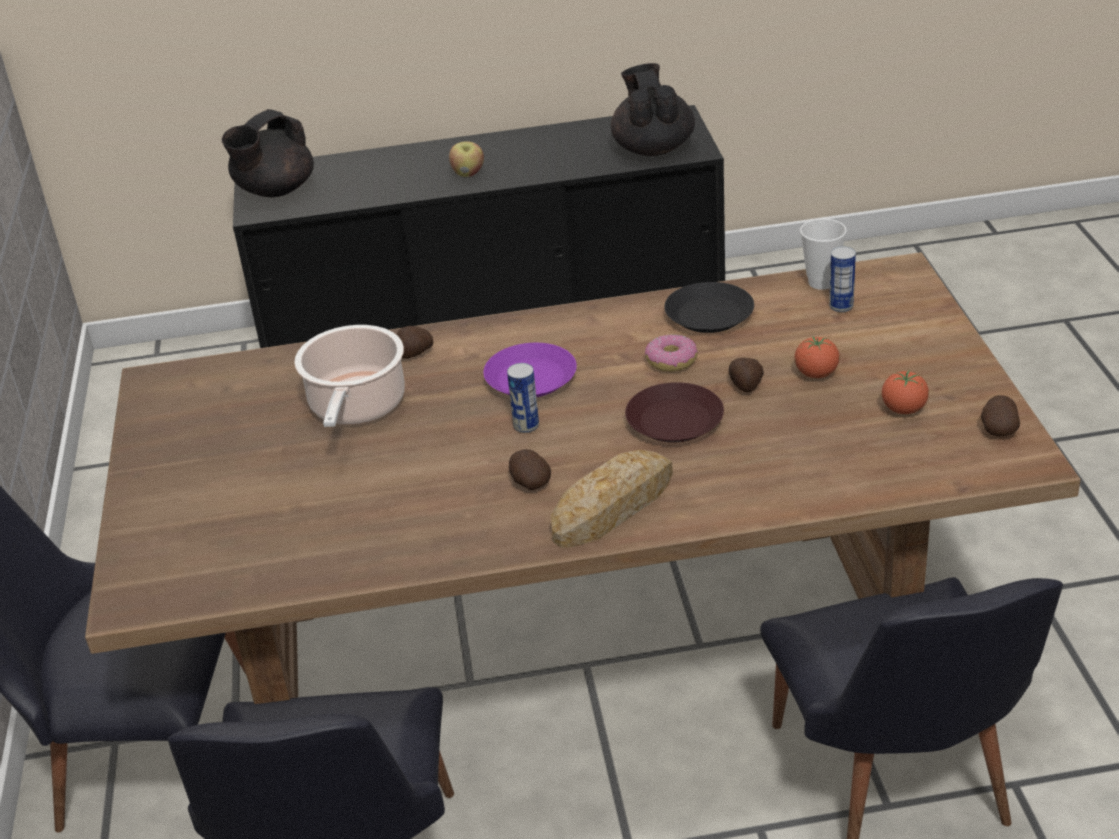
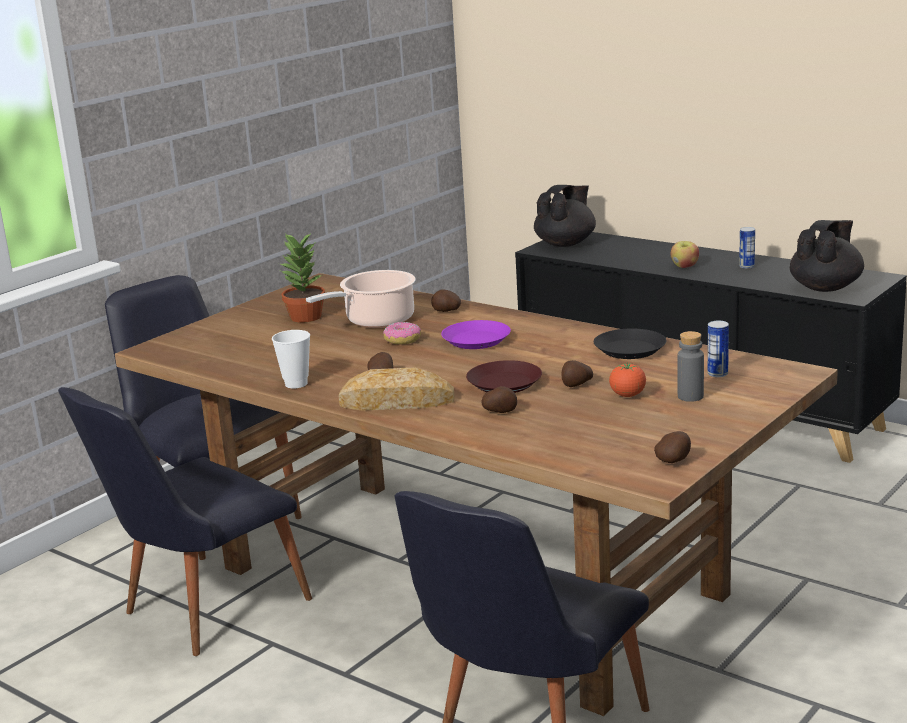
camera: 45 degrees right, 15 degrees down
black teapot [222,109,314,197] -> black teapot turned 135 degrees clockwise [534,185,596,247]
can [507,363,539,433] -> can moved to [739,227,755,269]
donut [645,335,698,372] -> donut moved to [383,322,421,345]
cup [800,219,847,290] -> cup moved to [272,330,310,388]
tomato [882,369,929,414] -> none
none -> potted plant [279,232,325,323]
none -> potato [482,386,517,413]
none -> grey bottle [677,331,704,402]

